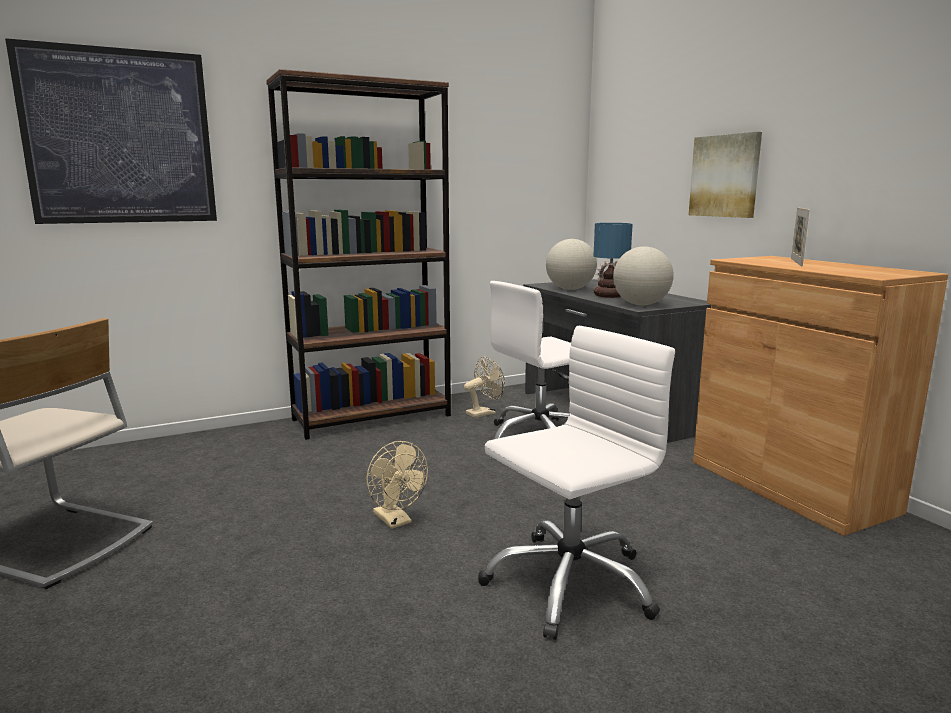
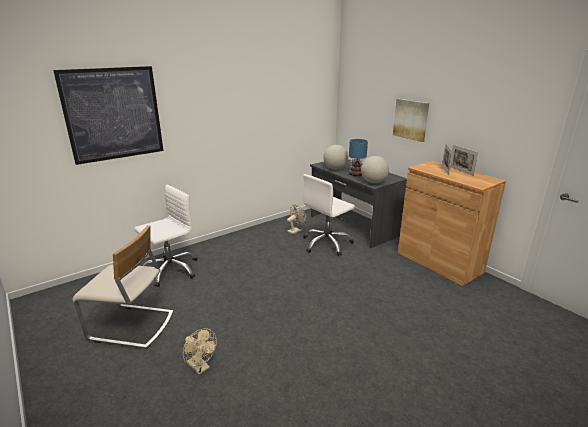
camera: 10 degrees left, 10 degrees up
brown bookcase [266,69,451,440] -> none
beige fan [366,441,428,529] -> beige fan moved to [183,328,217,374]
white office chair [478,326,675,640] -> white office chair moved to [134,185,197,287]
none -> picture frame [451,145,478,176]

